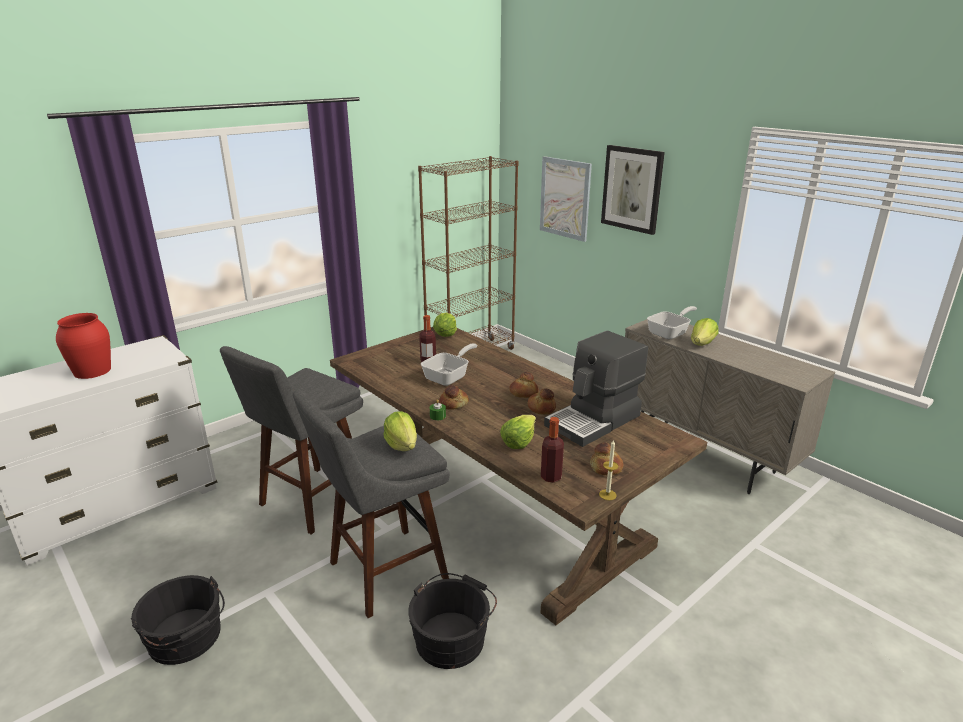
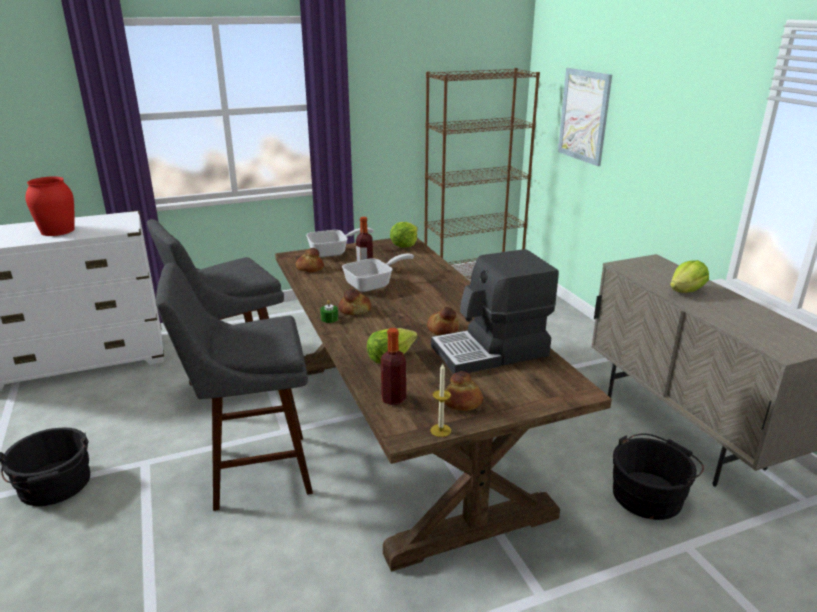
camera: 20 degrees right, 0 degrees up
lettuce [383,411,417,451] -> none
black bucket [408,573,497,669] -> black bucket moved to [612,433,704,520]
bread [509,372,538,398] -> bread moved to [296,248,324,272]
picture [601,145,665,235] -> none
frying pan [647,306,697,340] -> frying pan moved to [306,228,374,258]

